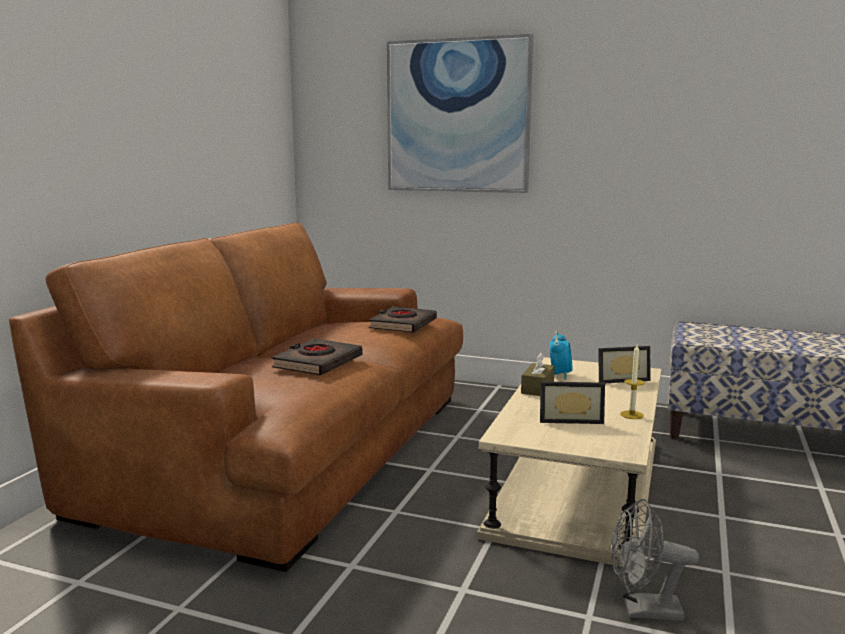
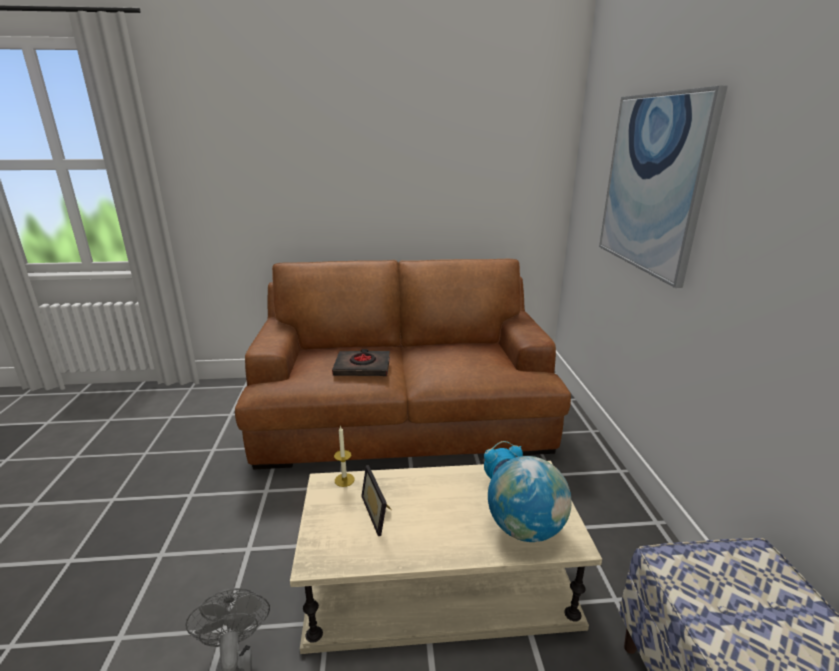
camera: 65 degrees right, 10 degrees up
black book [369,306,437,333] -> none
brown tissue box [521,352,555,396] -> none
picture frame [598,346,651,383] -> globe [488,456,572,542]
candle [620,345,644,419] -> candle moved to [334,425,355,487]

